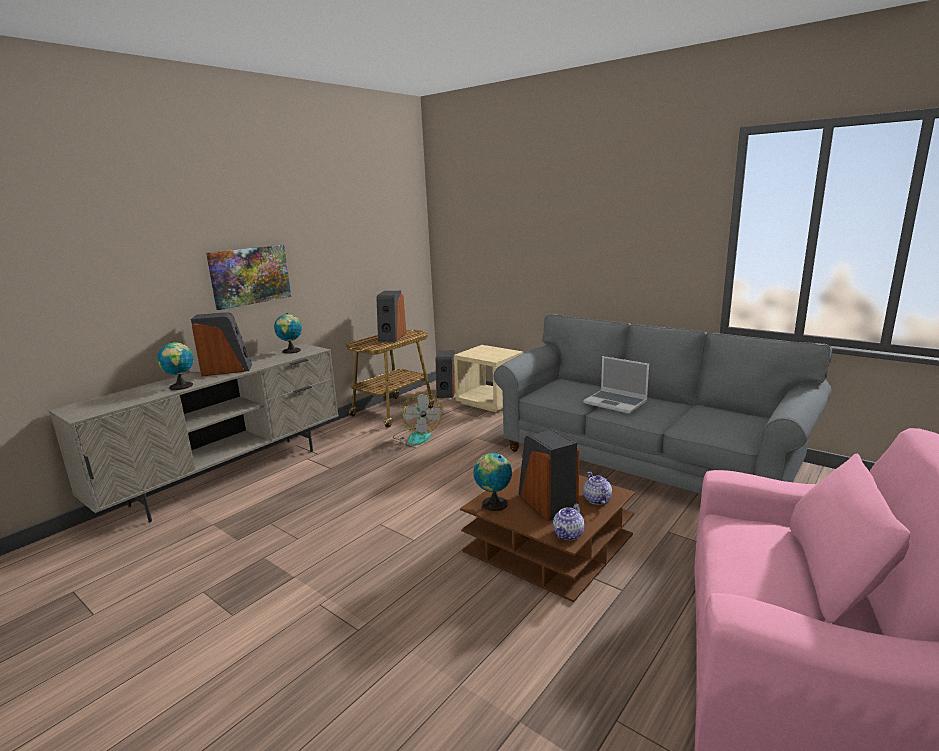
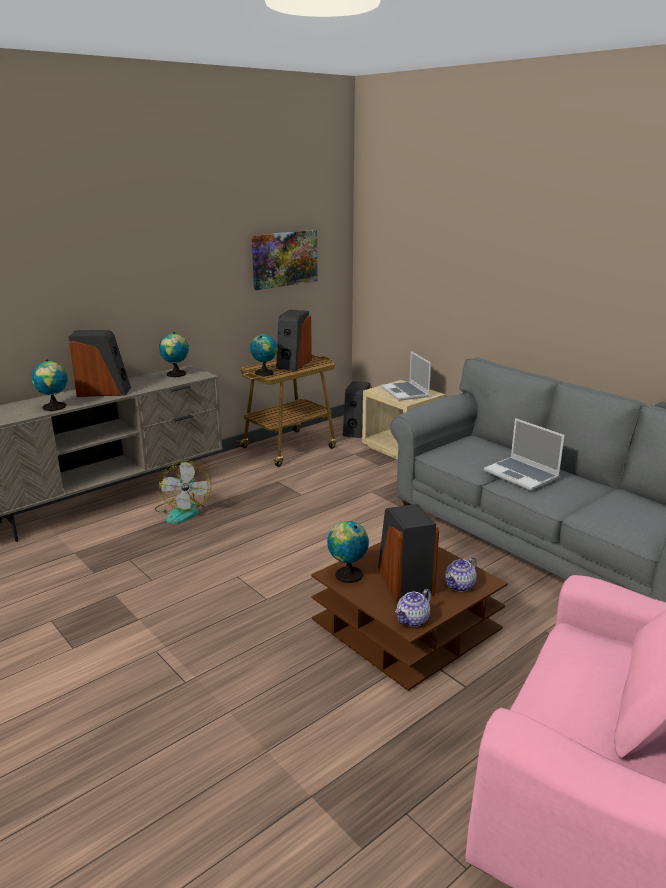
camera: 10 degrees right, 5 degrees up
picture [206,245,291,310] -> picture moved to [252,230,317,290]
fan [393,393,442,446] -> fan moved to [155,461,211,524]
teapot [583,472,612,505] -> teapot turned 135 degrees counterclockwise [445,557,477,592]
none -> globe [250,334,278,376]
none -> laptop [381,351,431,401]

